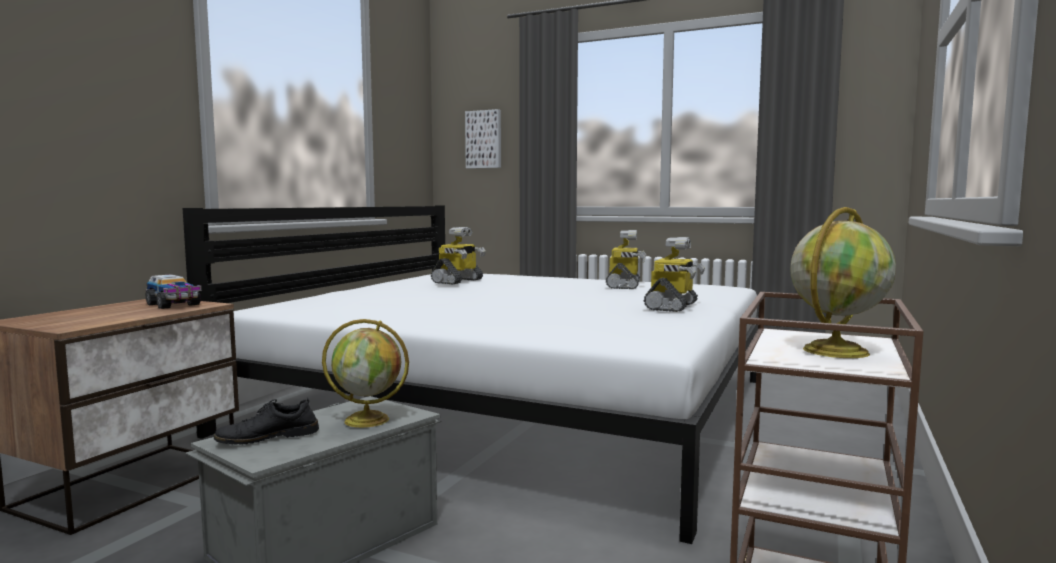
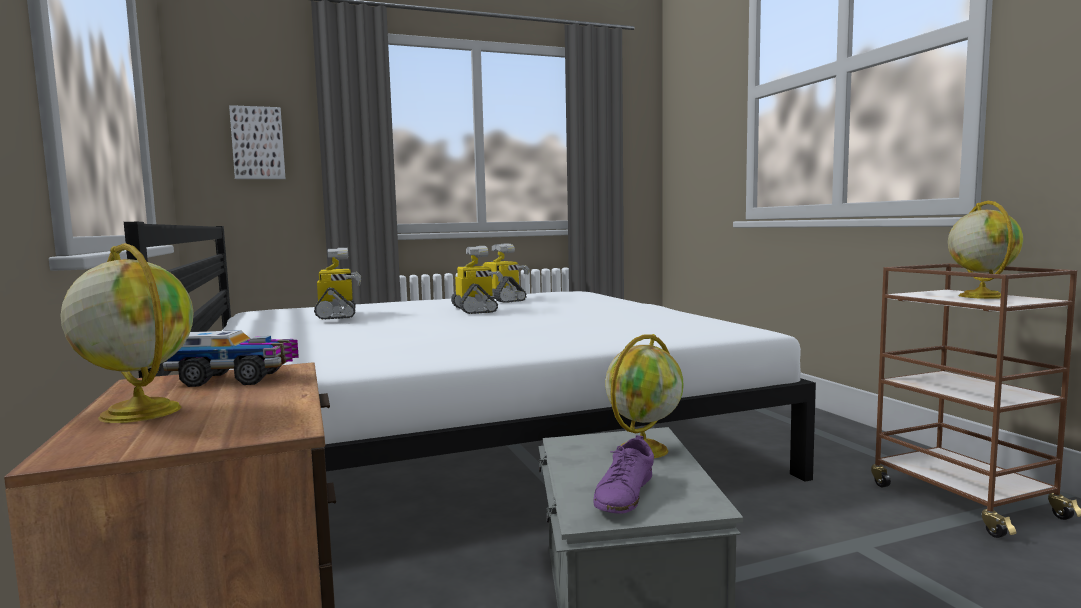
camera: 45 degrees left, 0 degrees up
black shoe [214,398,319,445] -> purple shoe [593,435,654,513]
toy robot [644,237,705,312] -> toy robot moved to [451,246,503,314]
none -> globe [60,243,194,423]

